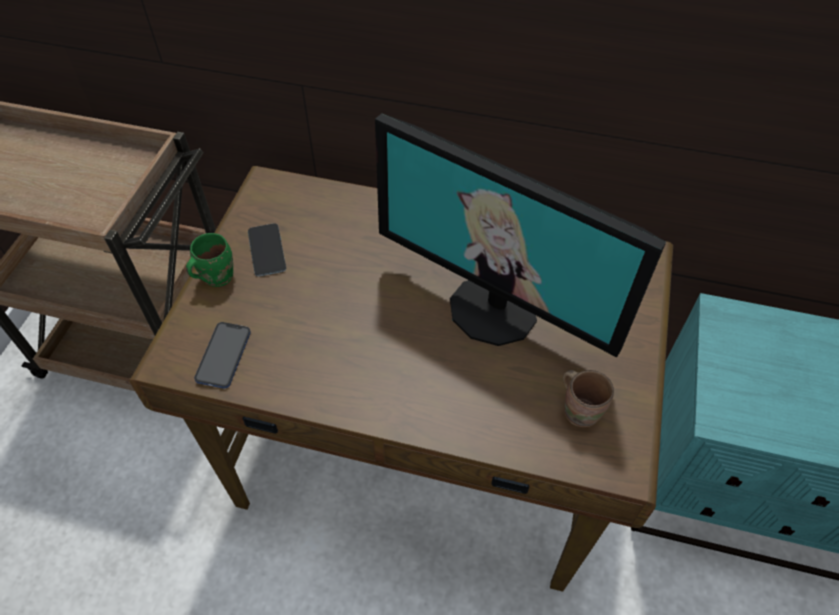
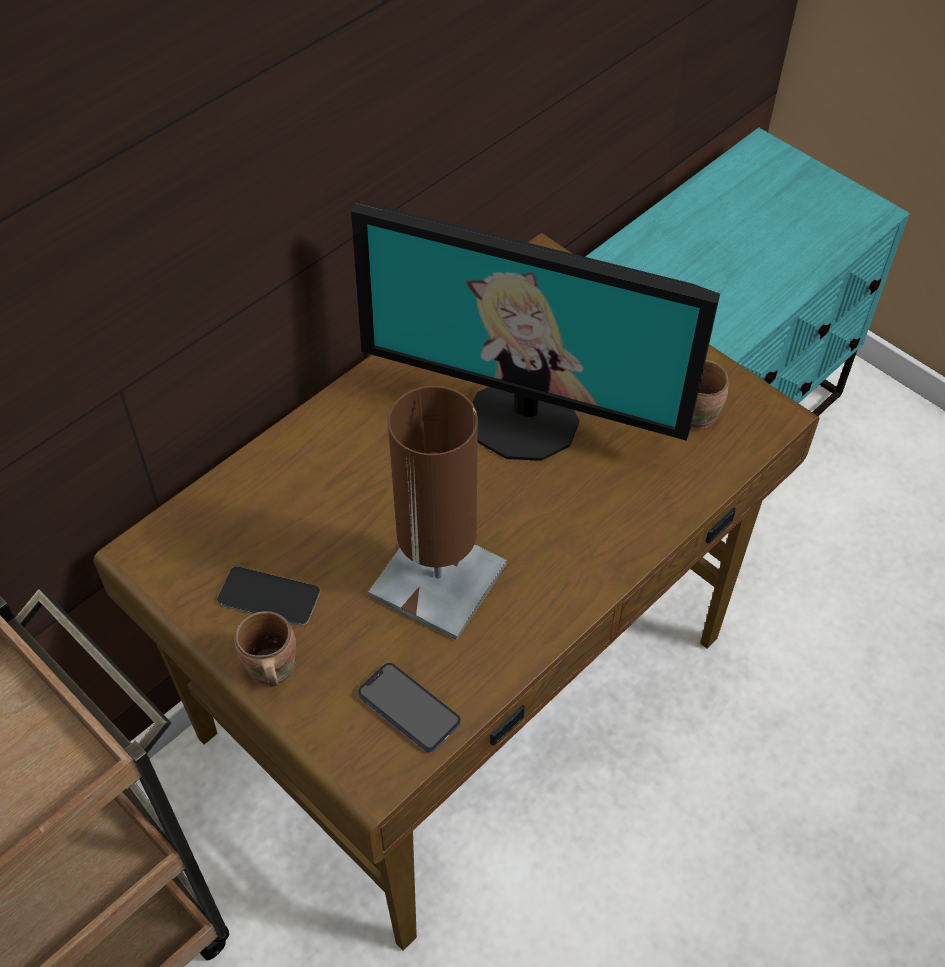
camera: 60 degrees left, 0 degrees up
green mug [186,233,233,287] -> brown mug [234,611,296,686]
monitor [375,113,666,357] -> monitor turned 45 degrees clockwise [351,203,720,461]
none -> brown table lamp [368,386,507,640]

